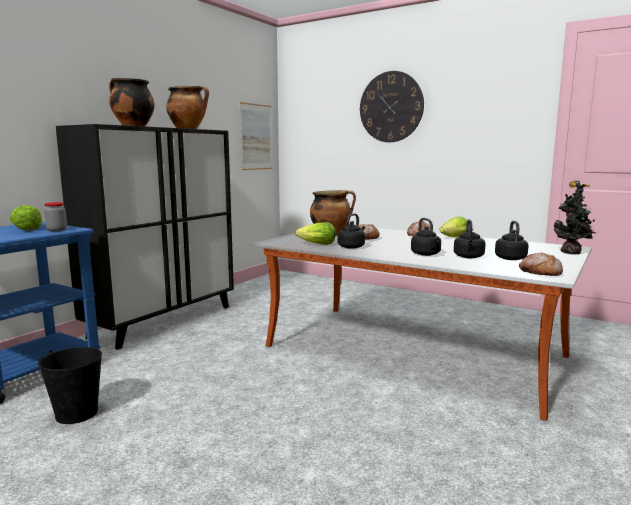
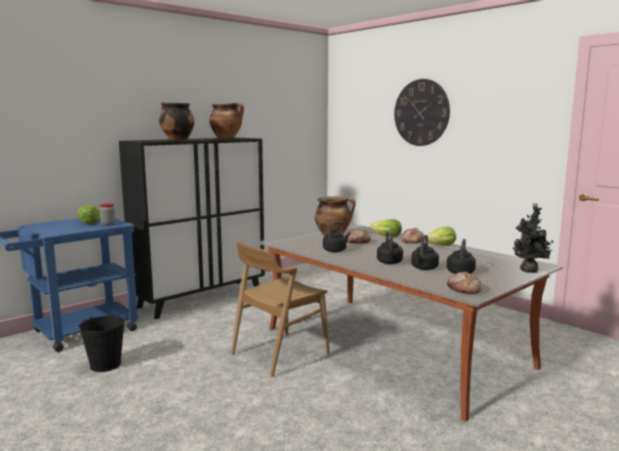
camera: 15 degrees right, 0 degrees up
picture [239,102,272,170] -> none
lettuce [295,222,336,245] -> lettuce moved to [370,219,402,237]
none -> brown chair [231,242,330,378]

